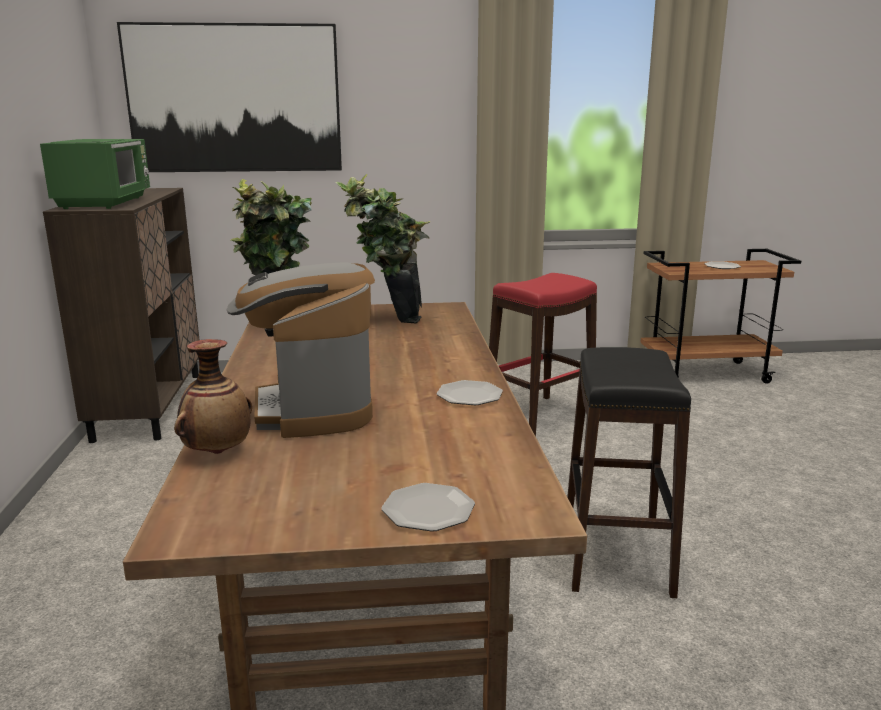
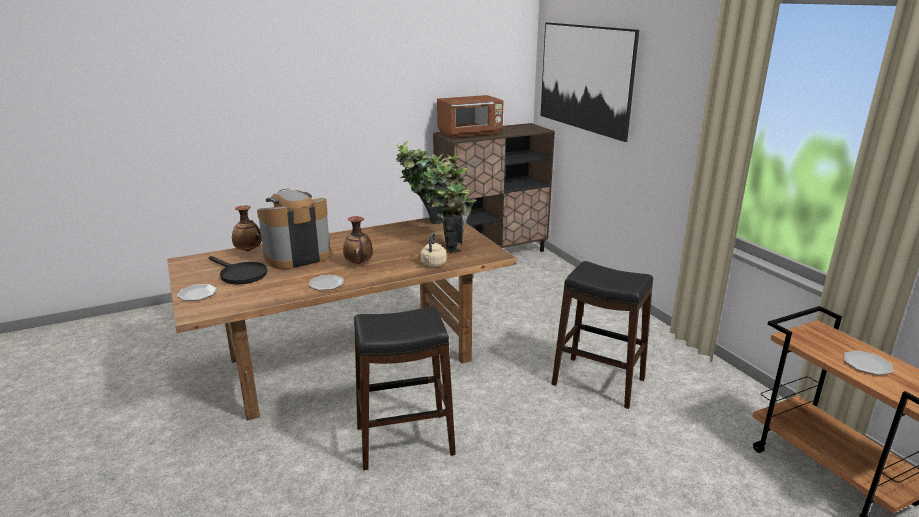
camera: 70 degrees right, 5 degrees up
green microwave [40,139,150,209] -> brown microwave [437,95,503,138]
red stool [489,273,597,436] -> black stool [552,261,653,409]
none -> black frying pan [209,256,267,284]
none -> vase [343,216,373,264]
none -> beige kettle [421,232,447,267]

